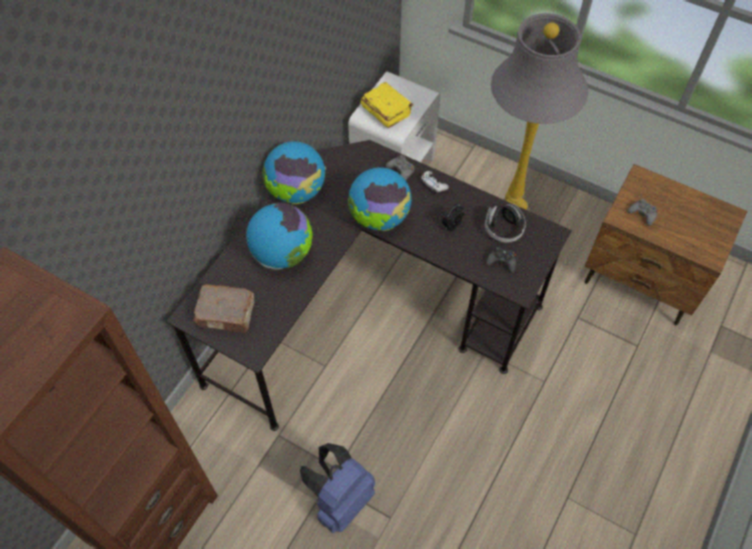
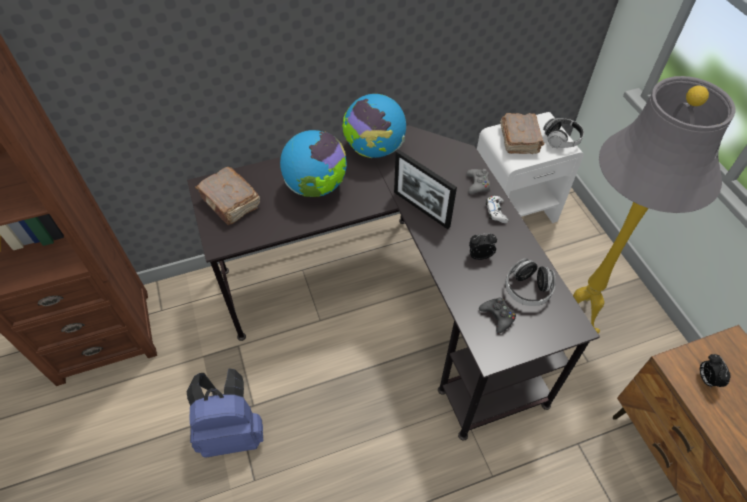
camera: 40 degrees right, 5 degrees down
globe [348,167,411,231] -> picture frame [394,150,457,229]
yellow book [361,82,413,128] -> brown book [500,113,544,154]
grey game controller [627,199,658,226] -> alarm clock [700,354,731,389]
none -> headphones [543,118,584,148]

